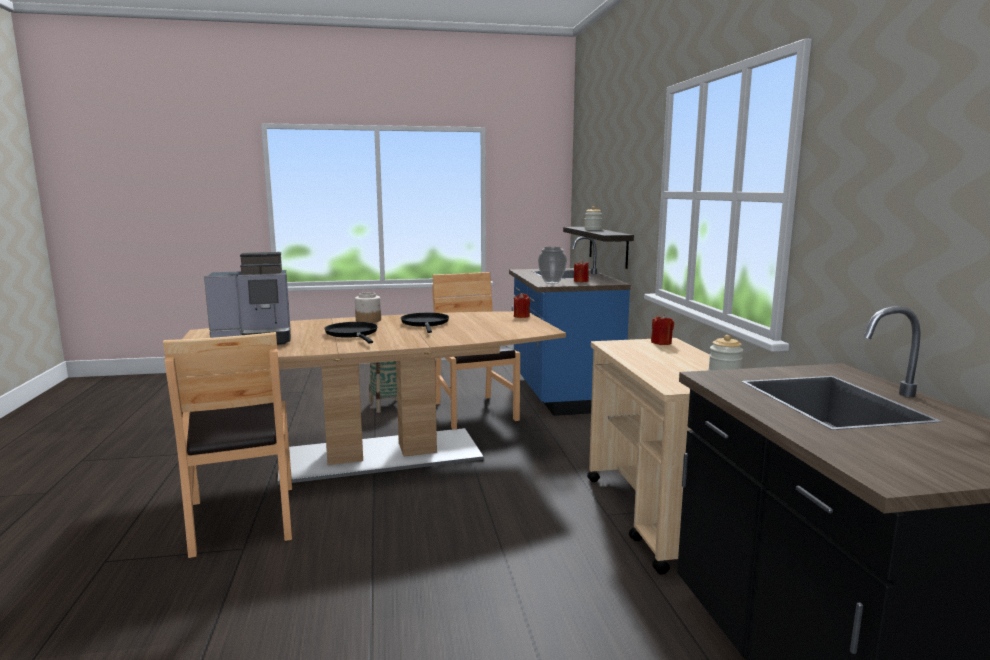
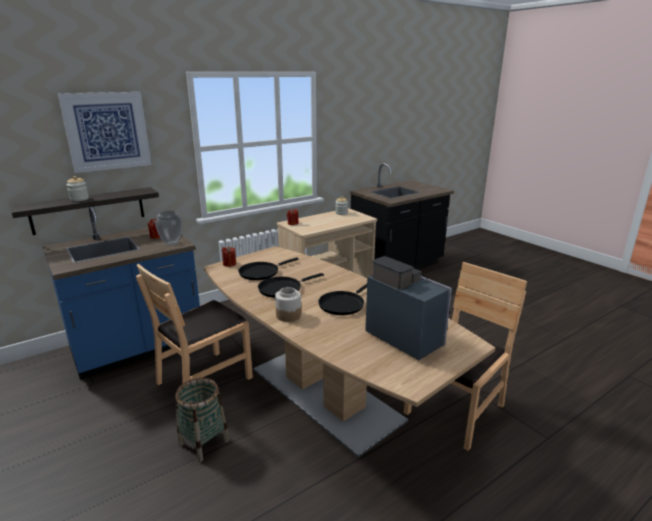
camera: 115 degrees left, 10 degrees up
none -> picture [58,92,151,173]
none -> black frying pan [238,257,298,280]

